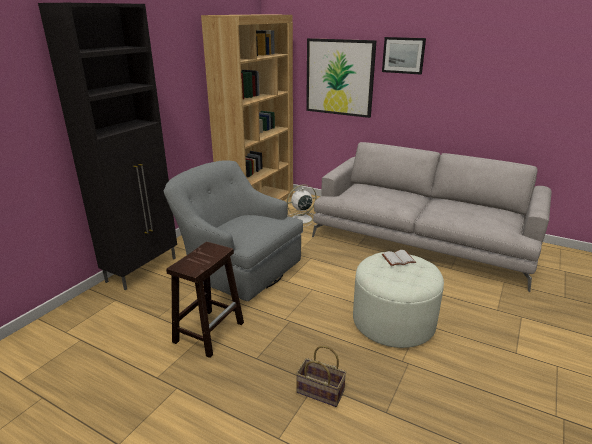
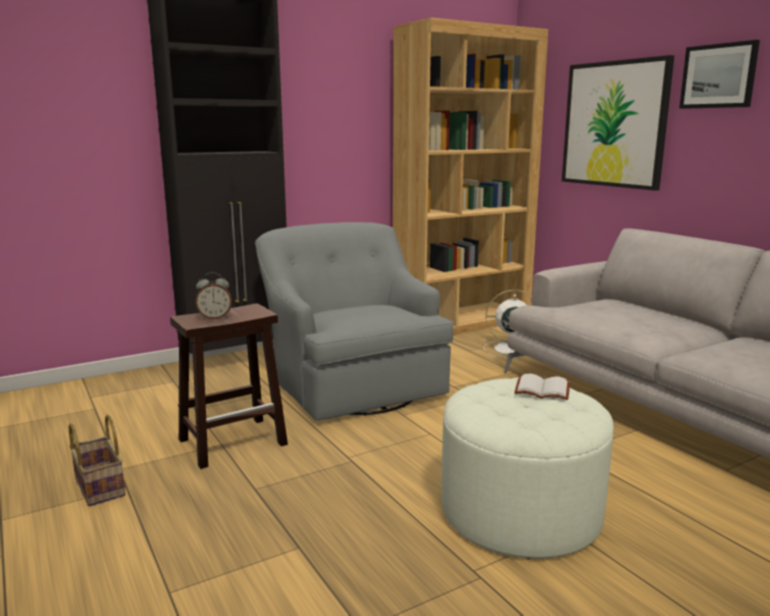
camera: 30 degrees right, 10 degrees down
basket [296,345,346,407] -> basket moved to [69,414,125,506]
none -> alarm clock [195,272,232,320]

